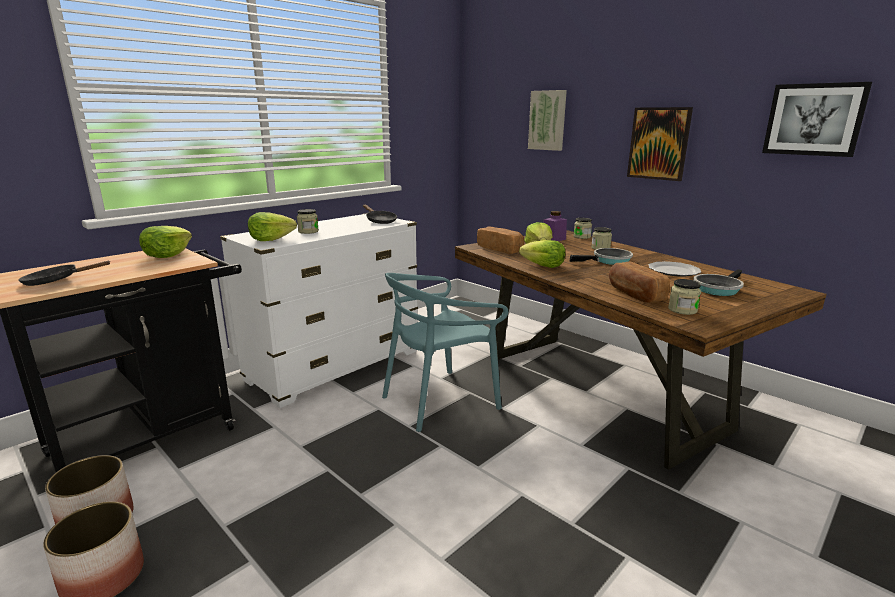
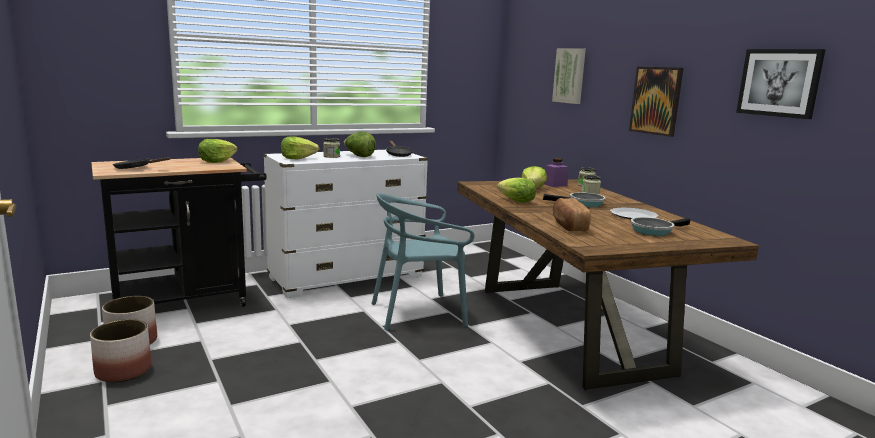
camera: 15 degrees right, 5 degrees down
bread [477,227,524,254] -> none
jar [668,279,701,315] -> none
none -> lettuce [344,131,376,157]

